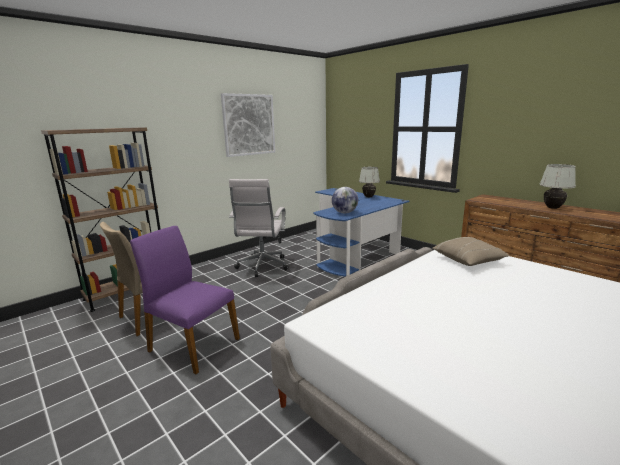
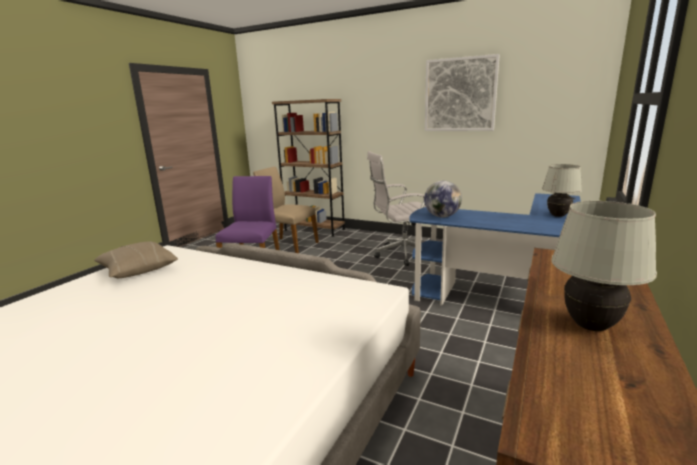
camera: 70 degrees right, 0 degrees up
beige pillow [432,237,510,266] -> beige pillow moved to [94,241,178,278]

